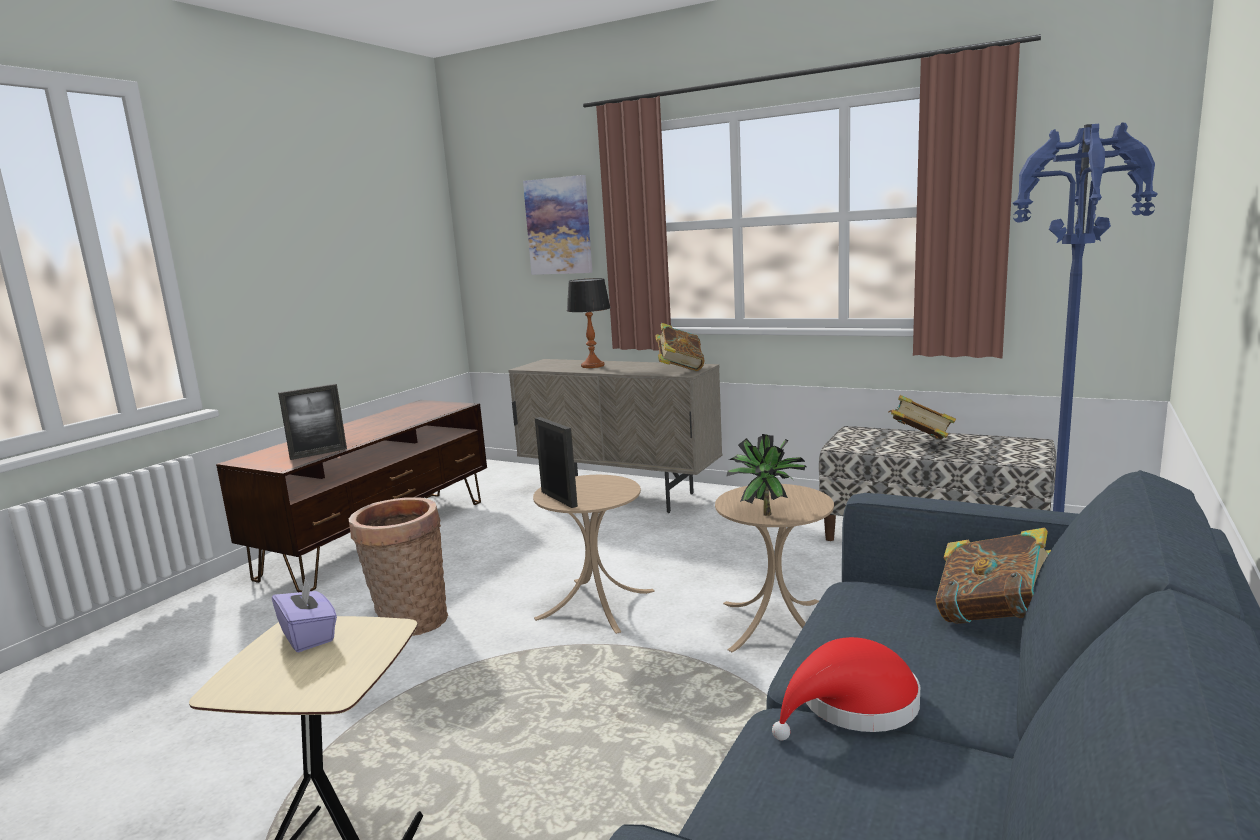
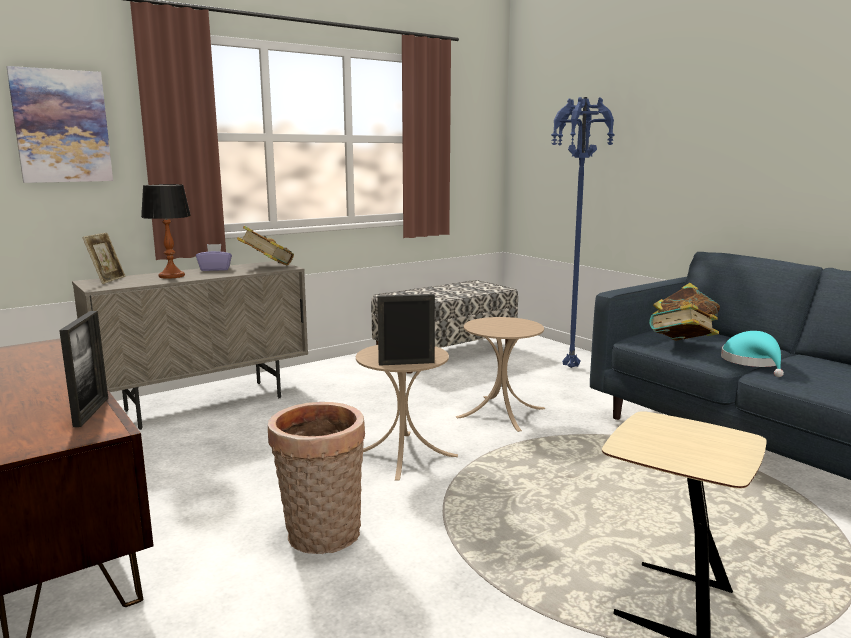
camera: 65 degrees left, 0 degrees up
purple tissue box [272,578,337,652] -> purple tissue box moved to [196,244,232,271]
potted plant [727,434,807,516] -> none
red hat [772,637,920,741] -> turquoise hat [721,331,784,377]
book [889,395,956,440] -> book moved to [649,304,719,340]
none -> picture frame [82,233,126,284]

